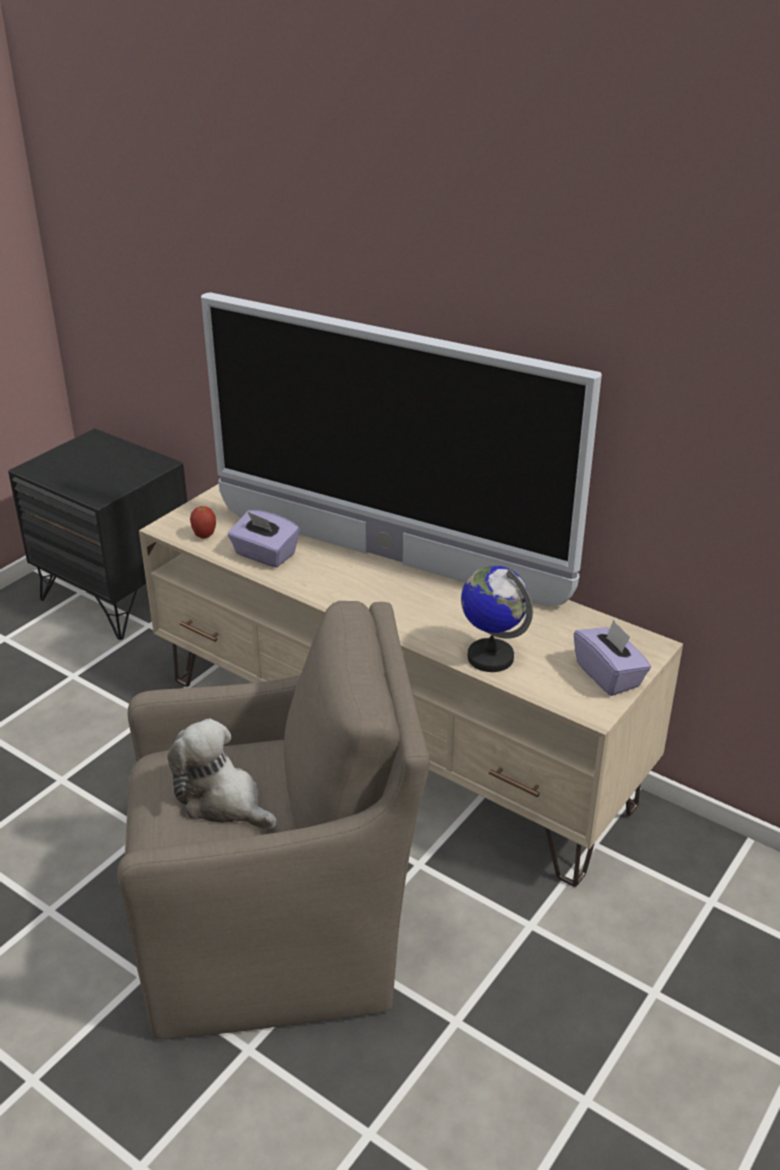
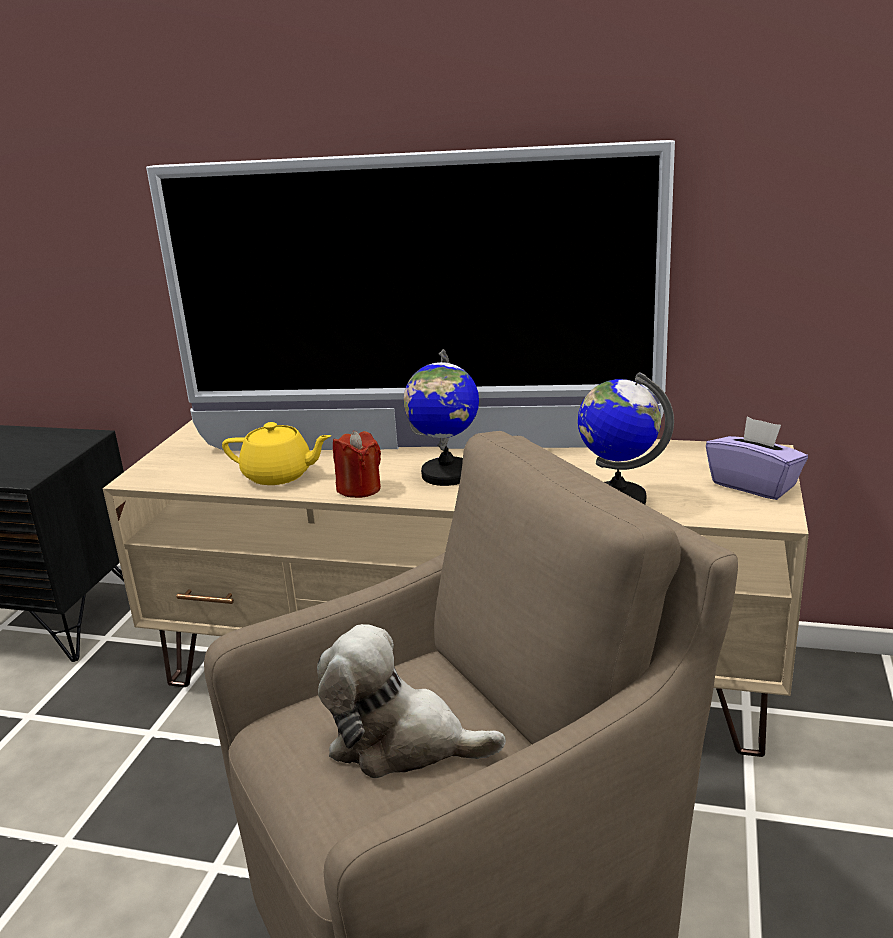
camera: 20 degrees left, 10 degrees down
apple [190,506,216,539] -> none
purple tissue box [228,510,300,568] -> yellow teapot [222,422,331,485]
none -> red candle [333,431,381,498]
none -> globe [403,349,479,486]

